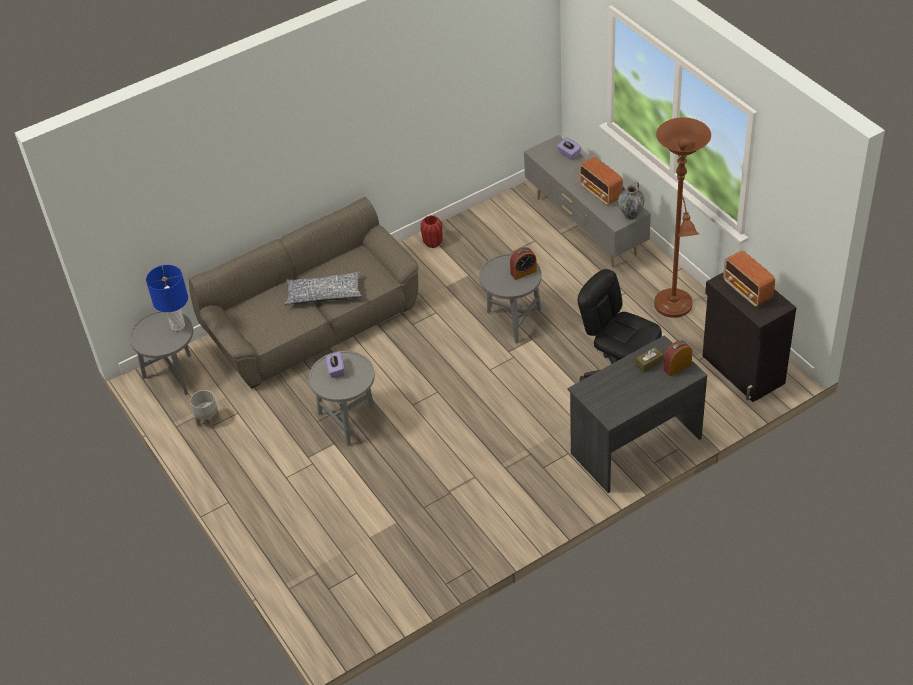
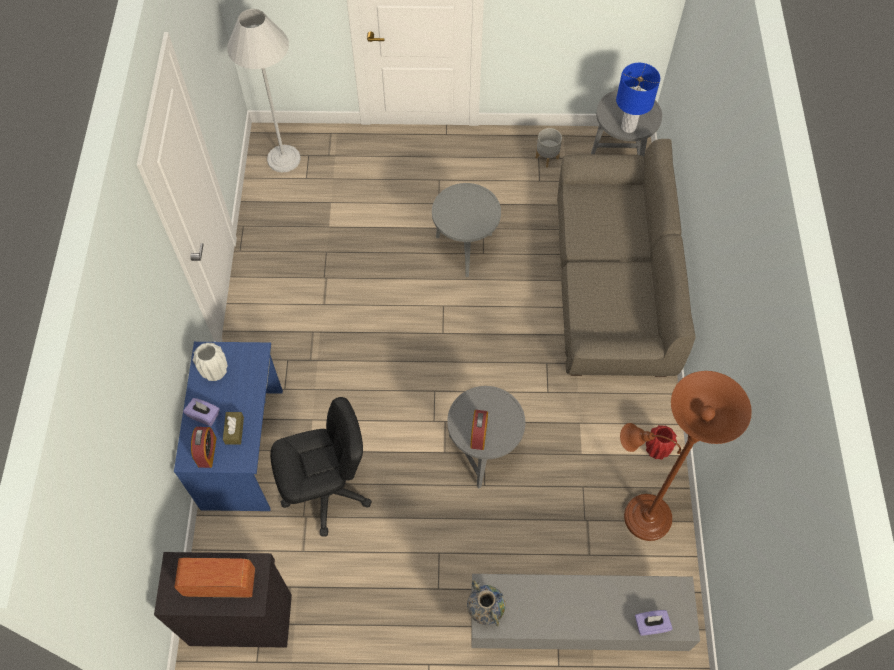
camera: 120 degrees right, 15 degrees up
pillow [284,271,362,305] -> none
purple tissue box [326,351,344,378] -> purple tissue box moved to [183,398,220,426]
grey desk [568,335,708,493] -> blue desk [174,342,283,511]
radio [579,157,623,205] -> none
brown floor lamp [654,117,711,318] -> brown floor lamp moved to [620,371,752,541]
none -> white vase [193,343,228,381]
none -> white floor lamp [227,9,301,172]

